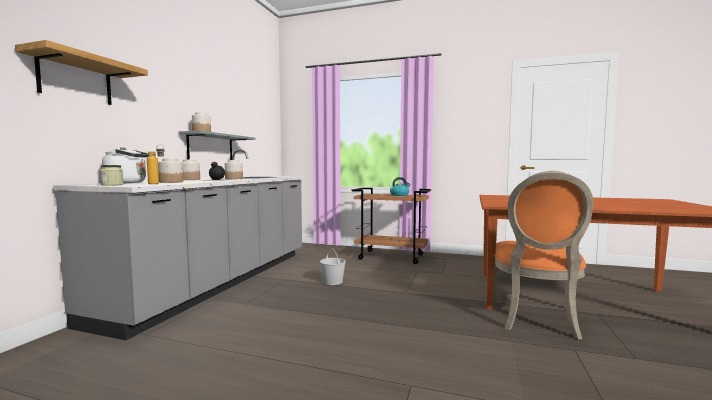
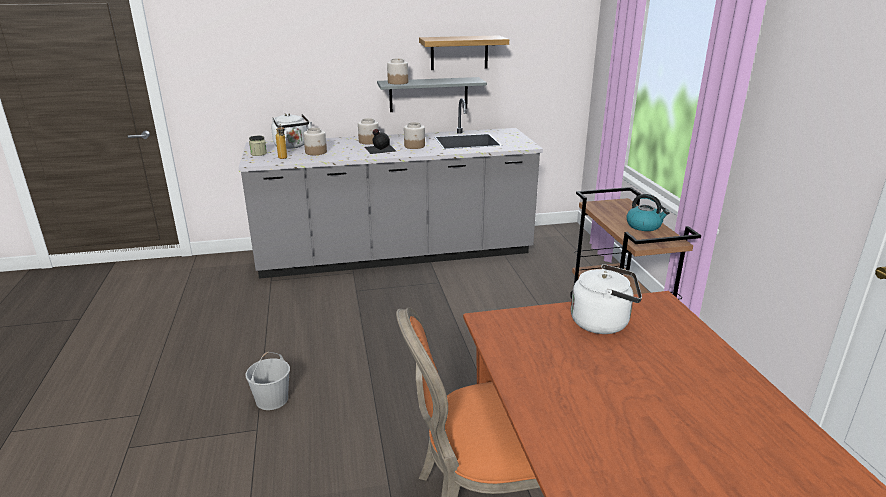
camera: 60 degrees right, 20 degrees up
shelf [15,40,148,105] -> shelf moved to [419,35,509,70]
white bucket [320,248,346,285] -> white bucket moved to [245,352,290,410]
none -> white kettle [571,264,642,334]

